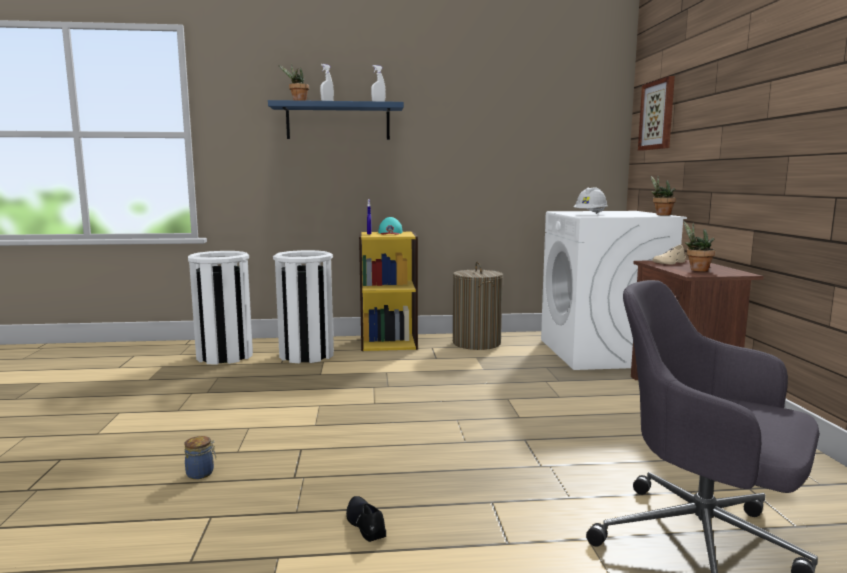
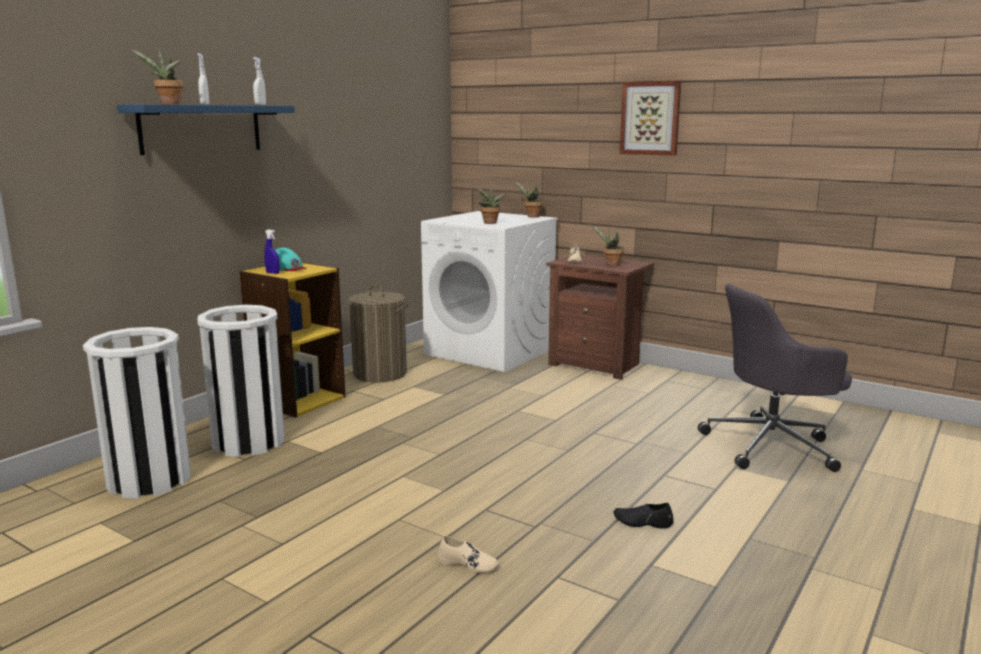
camera: 50 degrees left, 5 degrees up
jar [184,436,216,479] -> beige shoe [437,536,499,573]
white hard hat [573,187,608,214] -> potted plant [475,187,505,224]
picture [638,76,675,151] -> picture moved to [619,80,681,156]

